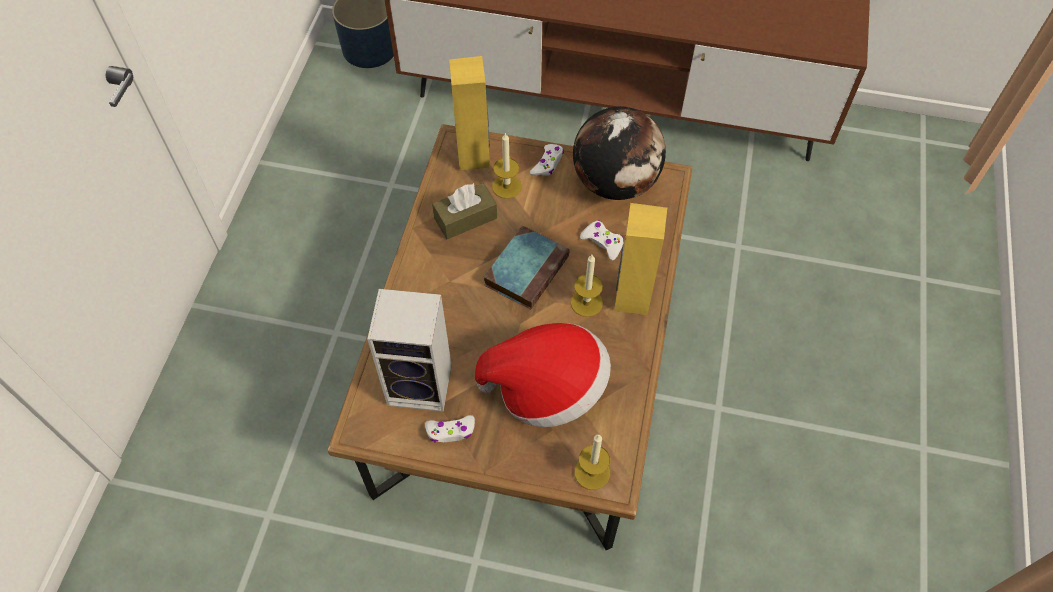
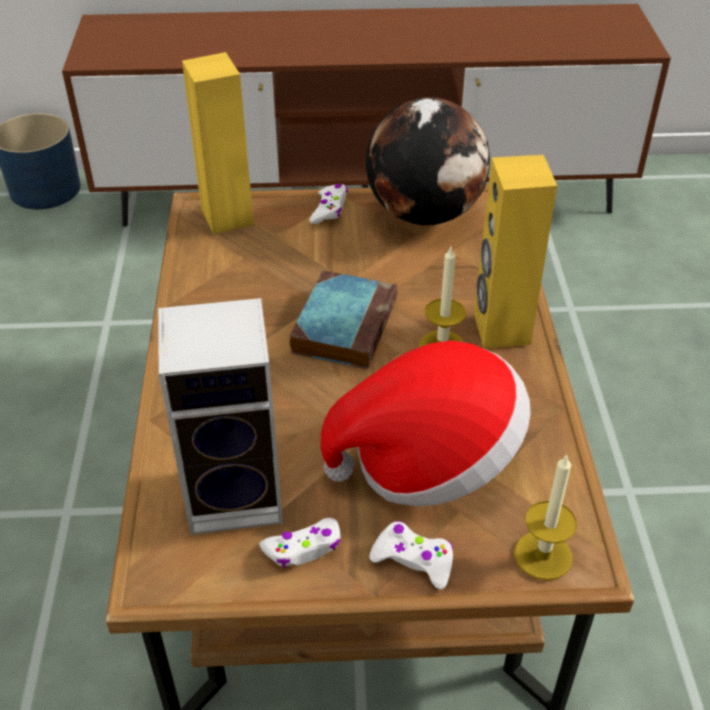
camera: 15 degrees left, 15 degrees down
brown tissue box [432,183,497,239] -> none
candle [492,132,522,199] -> none
white game controller [580,221,624,260] -> white game controller moved to [370,521,453,590]

